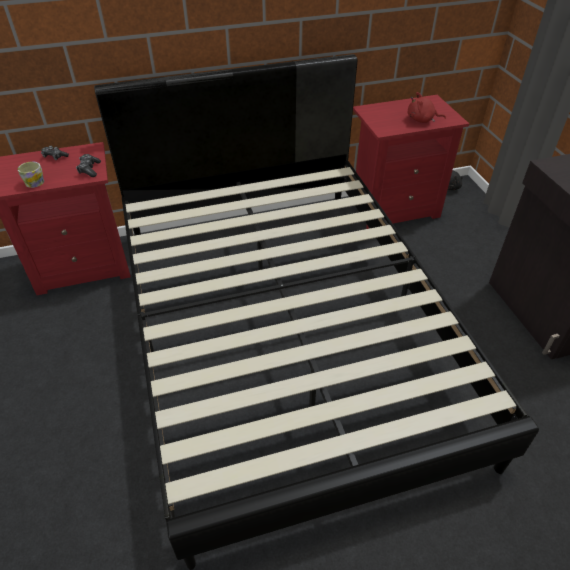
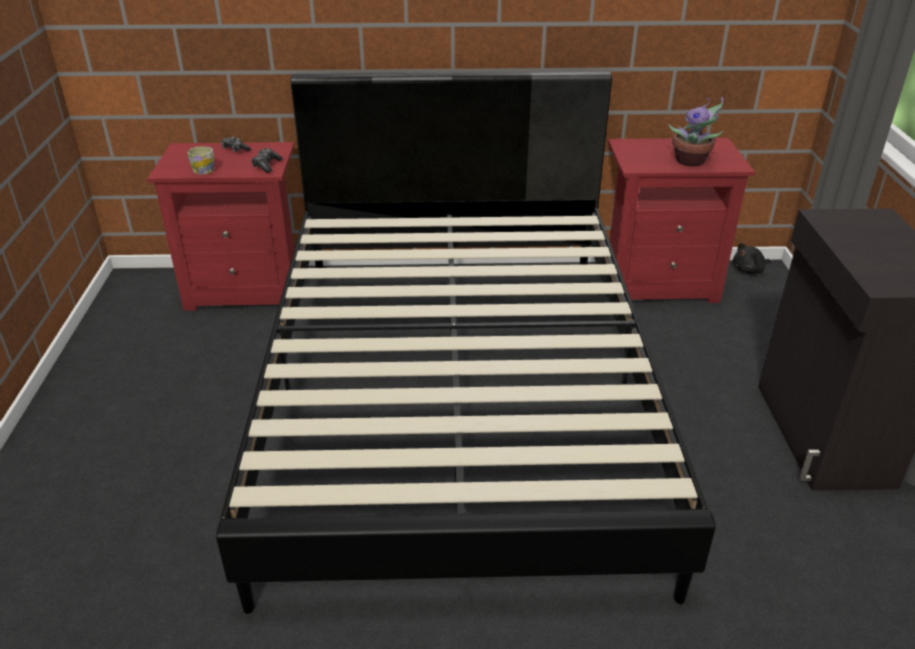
camera: 15 degrees right, 10 degrees down
red plush toy [408,92,446,123] -> potted plant [668,97,723,166]

